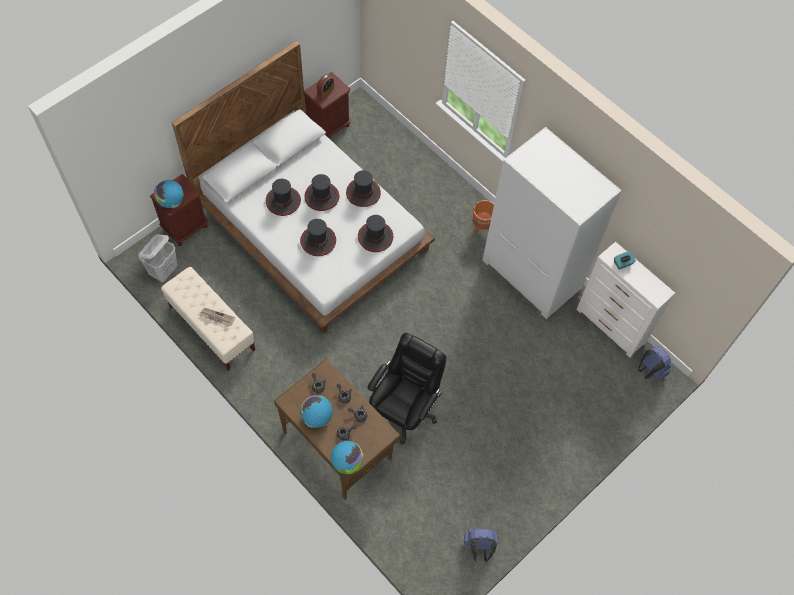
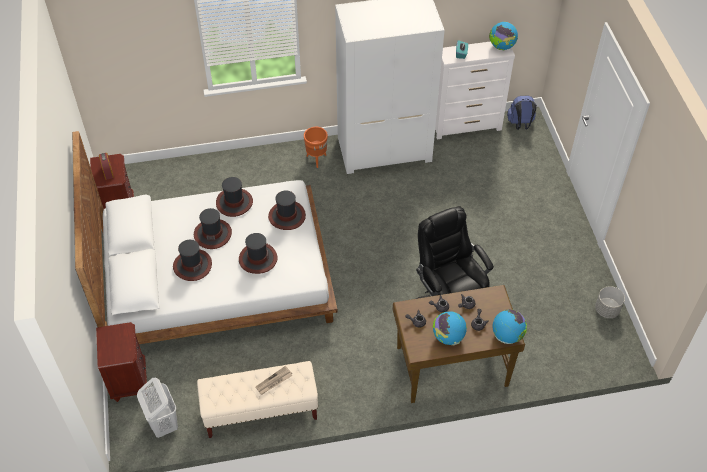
camera: 55 degrees left, 10 degrees down
globe [154,180,184,208] -> globe moved to [489,22,518,50]
blue backpack [464,529,498,562] -> grey planter [595,286,625,318]

